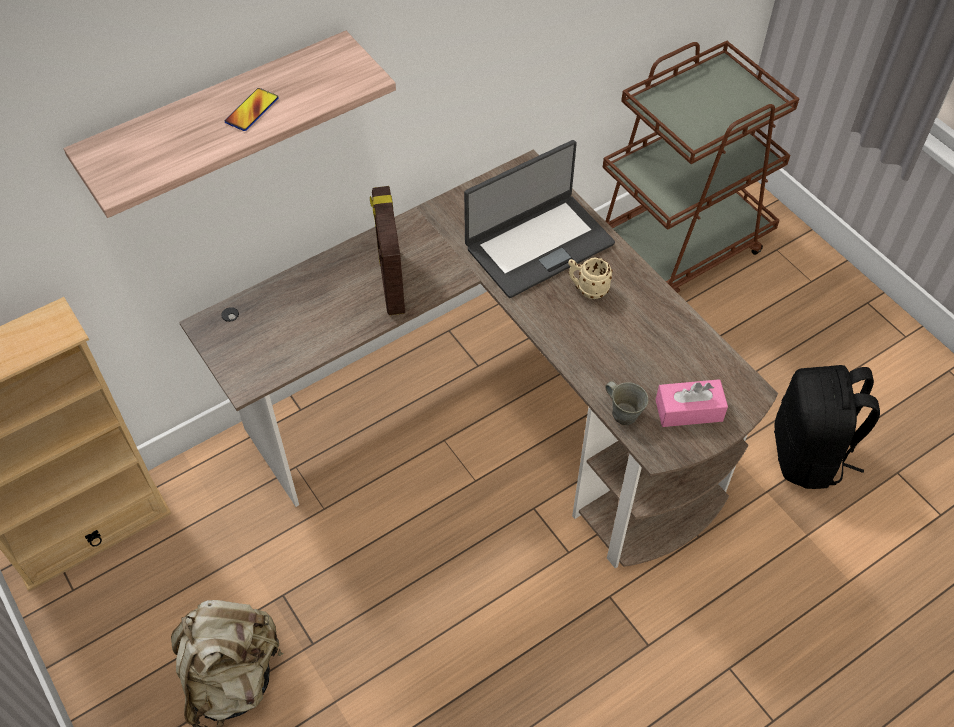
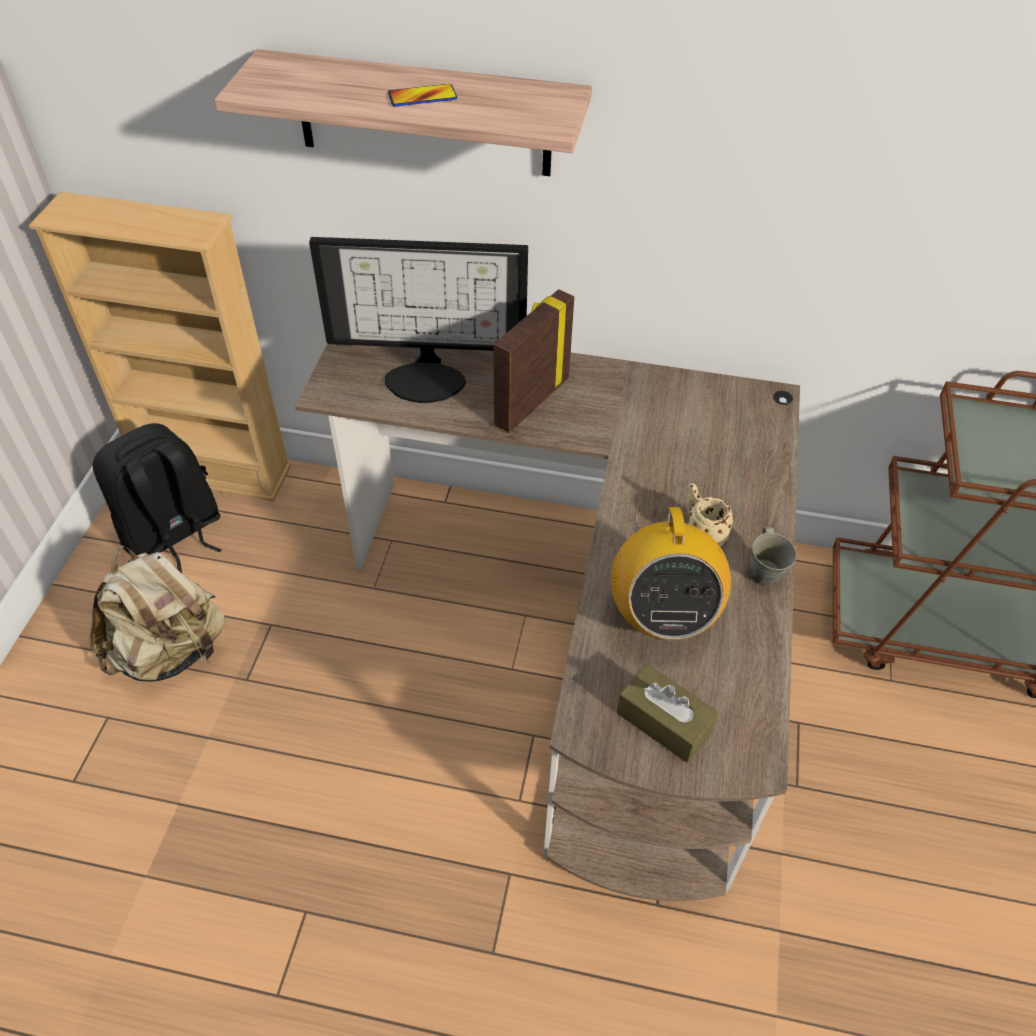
camera: 45 degrees right, 5 degrees down
laptop [464,140,615,298] -> none
grey mug [605,381,648,425] -> grey mug moved to [749,527,797,586]
pink tissue box [656,379,728,427] -> brown tissue box [617,664,719,763]
black backpack [774,365,880,489] -> black backpack moved to [93,423,222,573]
none -> monitor [309,237,528,403]
none -> radio [611,502,731,640]

